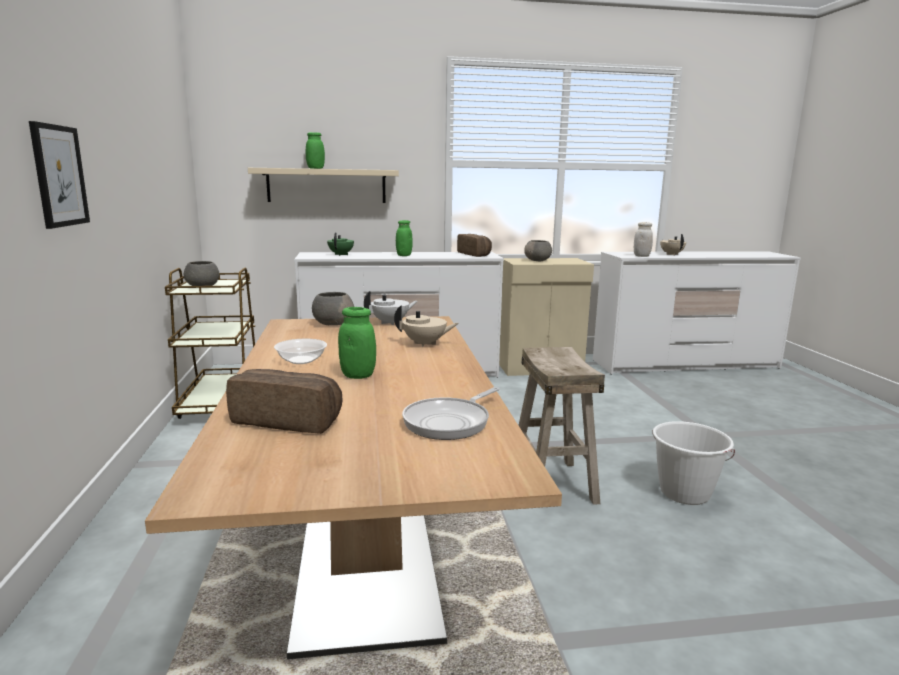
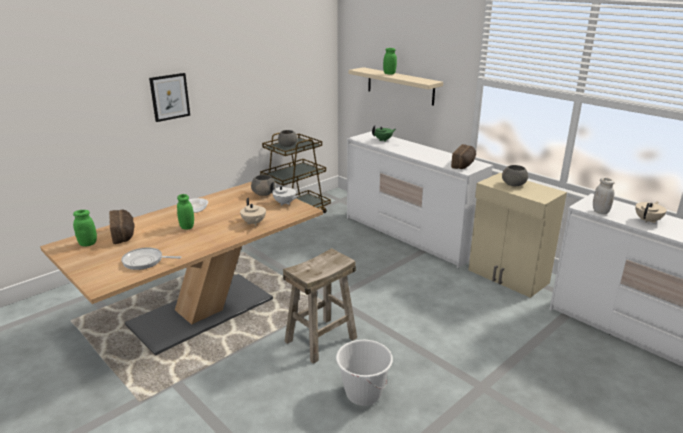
camera: 55 degrees right, 10 degrees up
green jar [396,220,413,256] -> green jar moved to [73,210,97,247]

